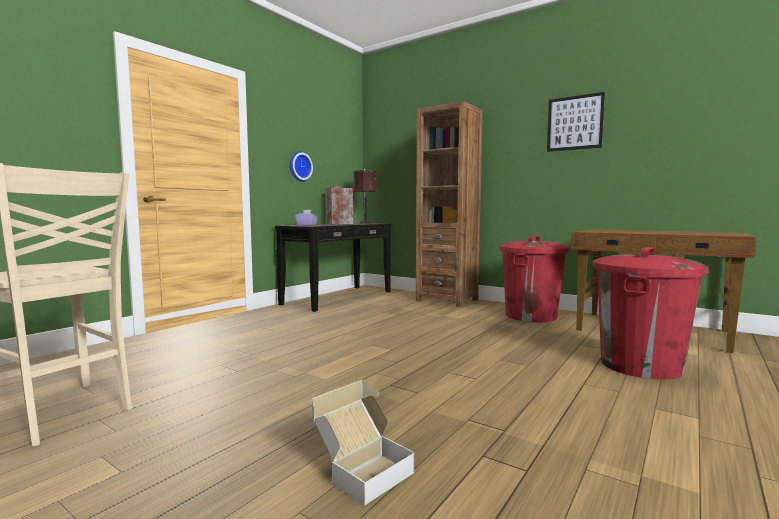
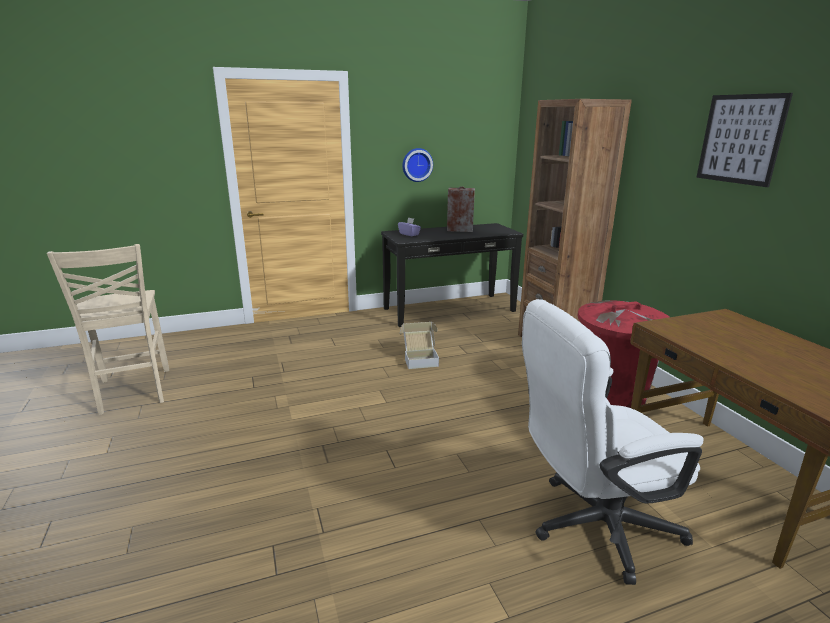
camera: 35 degrees right, 15 degrees up
cardboard box [312,380,414,506] -> cardboard box moved to [400,322,439,369]
brown table lamp [352,169,378,224] -> none
red trash can [593,247,709,380] -> white office chair [522,299,704,585]

